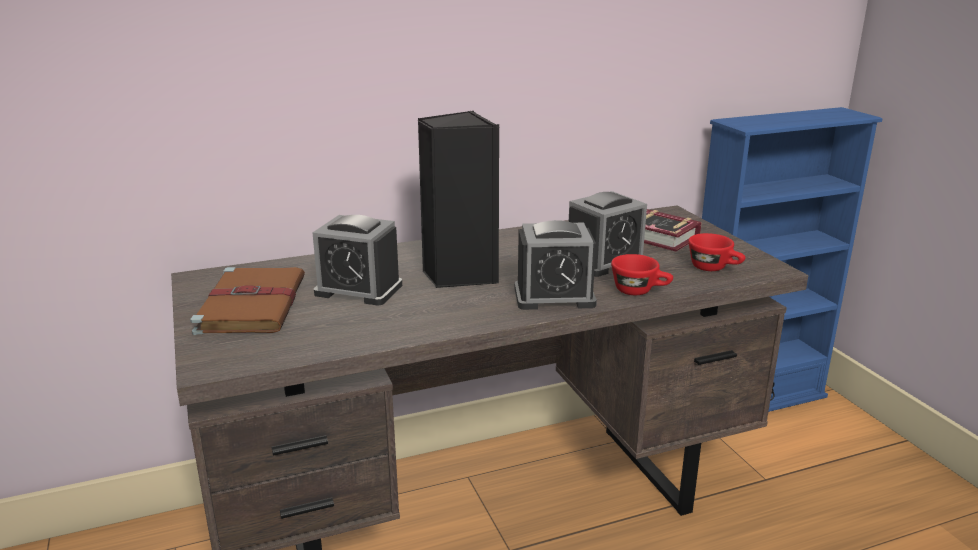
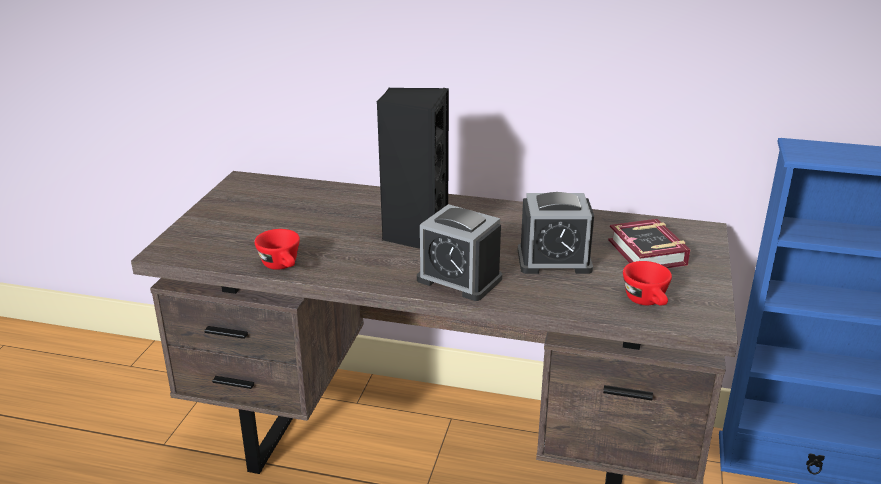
camera: 35 degrees right, 5 degrees up
brown book [190,267,305,335] -> none
alarm clock [313,215,402,306] -> none
red cup [611,254,673,295] -> red cup moved to [254,229,300,270]

